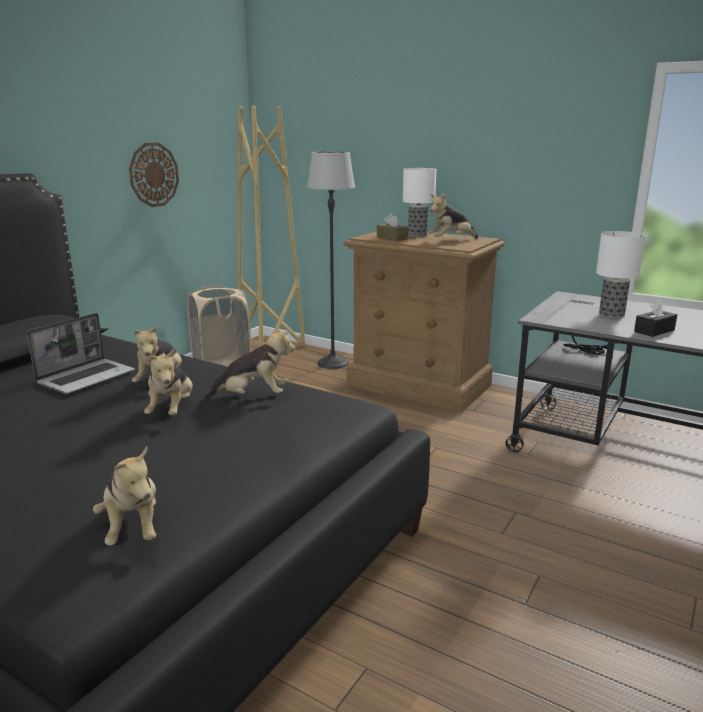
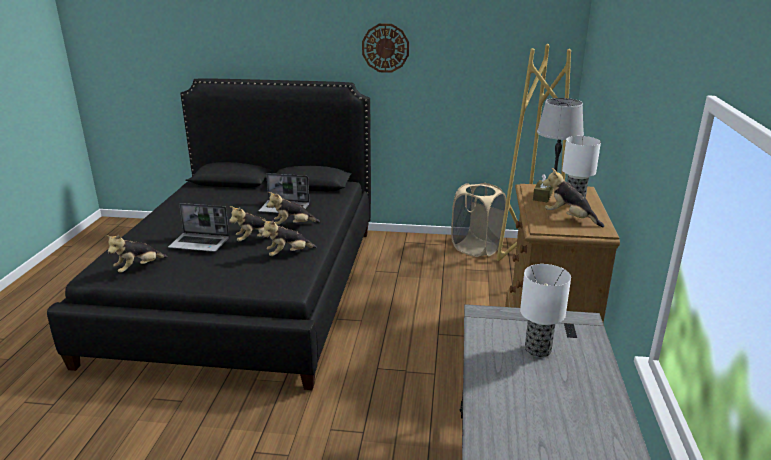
camera: 65 degrees right, 5 degrees up
wall clock [129,143,179,207] -> wall clock moved to [362,24,409,73]
plush toy [203,325,295,399] -> plush toy turned 90 degrees clockwise [262,220,316,256]
black tissue box [634,299,677,337] -> none
none -> laptop [168,203,229,252]

